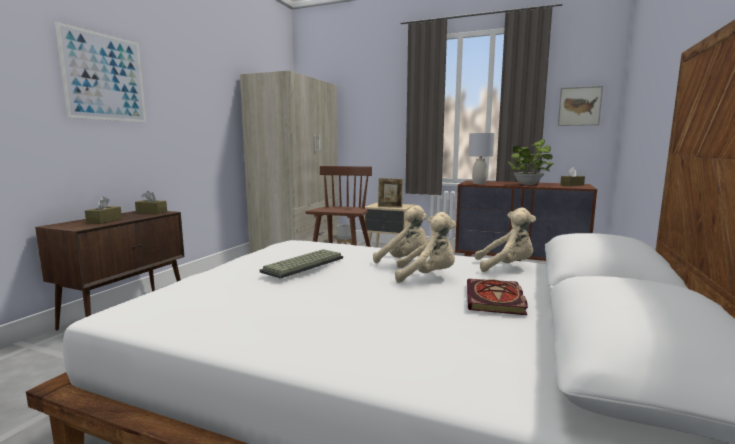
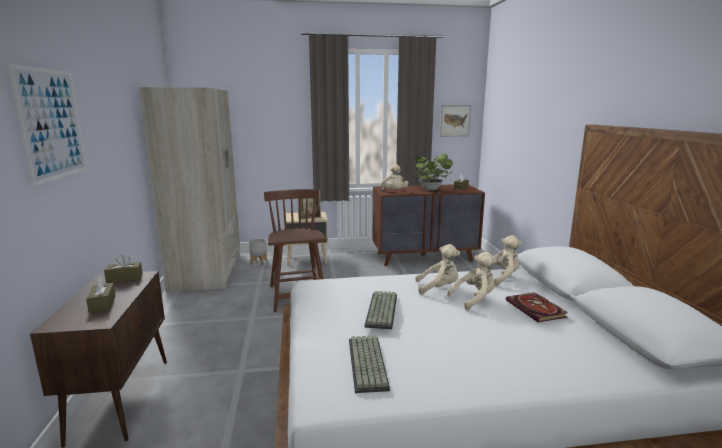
camera: 30 degrees left, 5 degrees up
grey table lamp [468,133,494,184] -> beige plush toy [381,164,409,190]
none -> keyboard [349,335,390,393]

